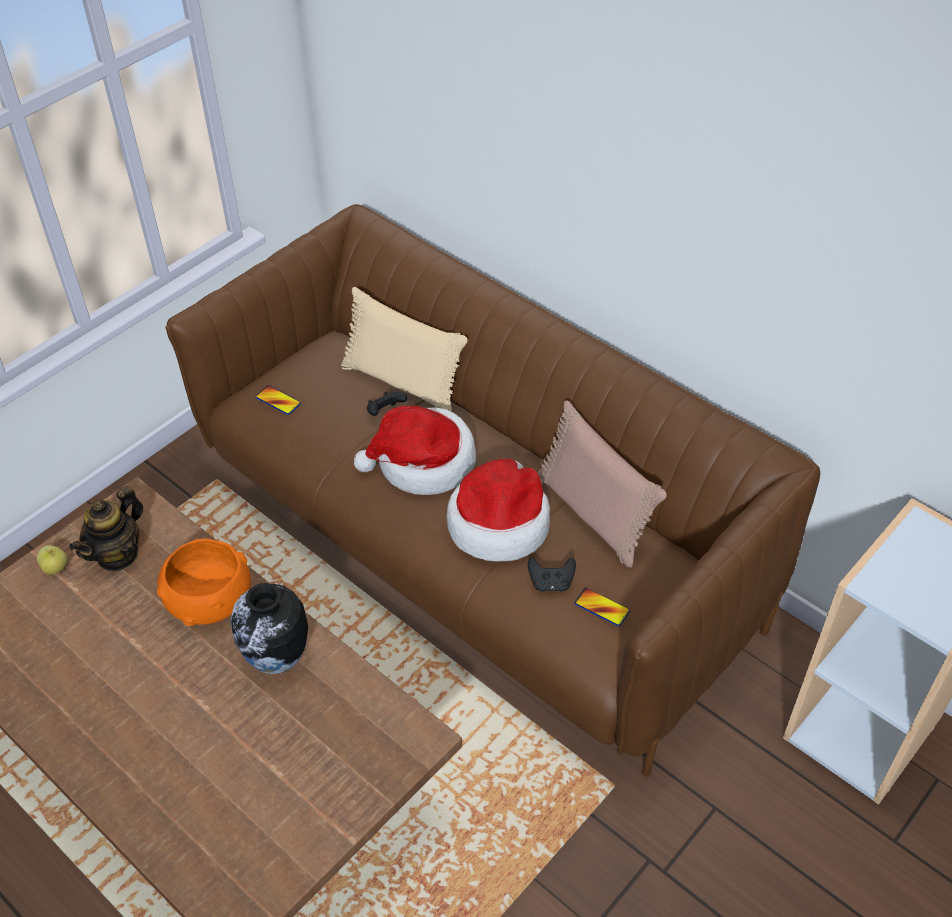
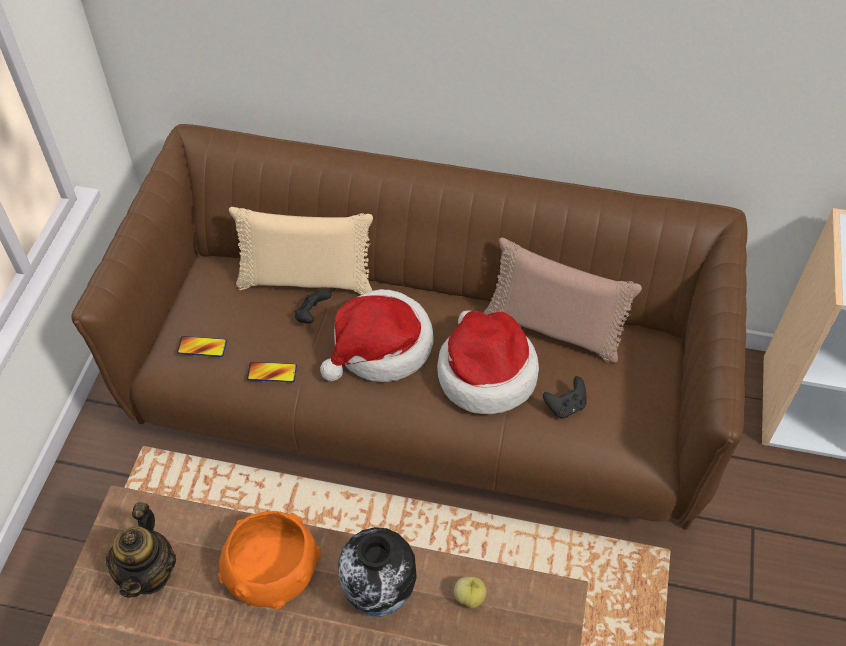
camera: 30 degrees left, 5 degrees up
apple [37,545,67,575] -> apple moved to [454,576,486,608]
phone [575,588,630,626] -> phone moved to [247,362,297,382]

